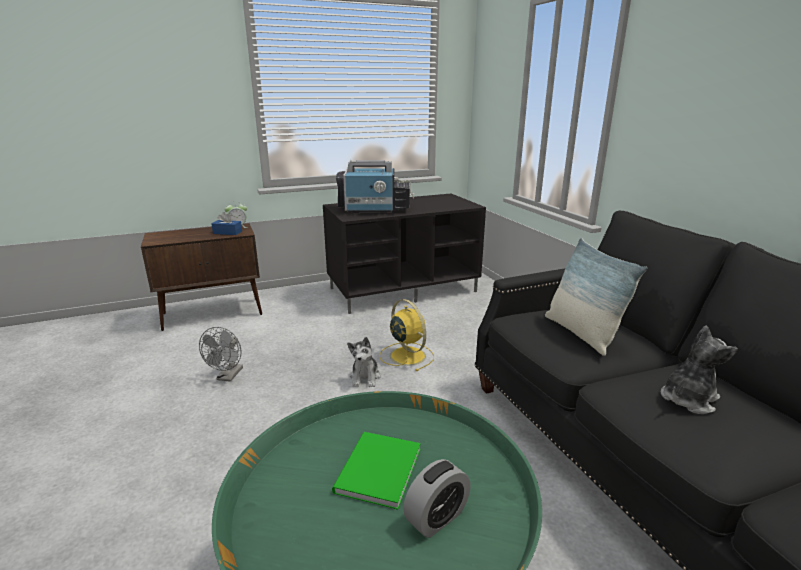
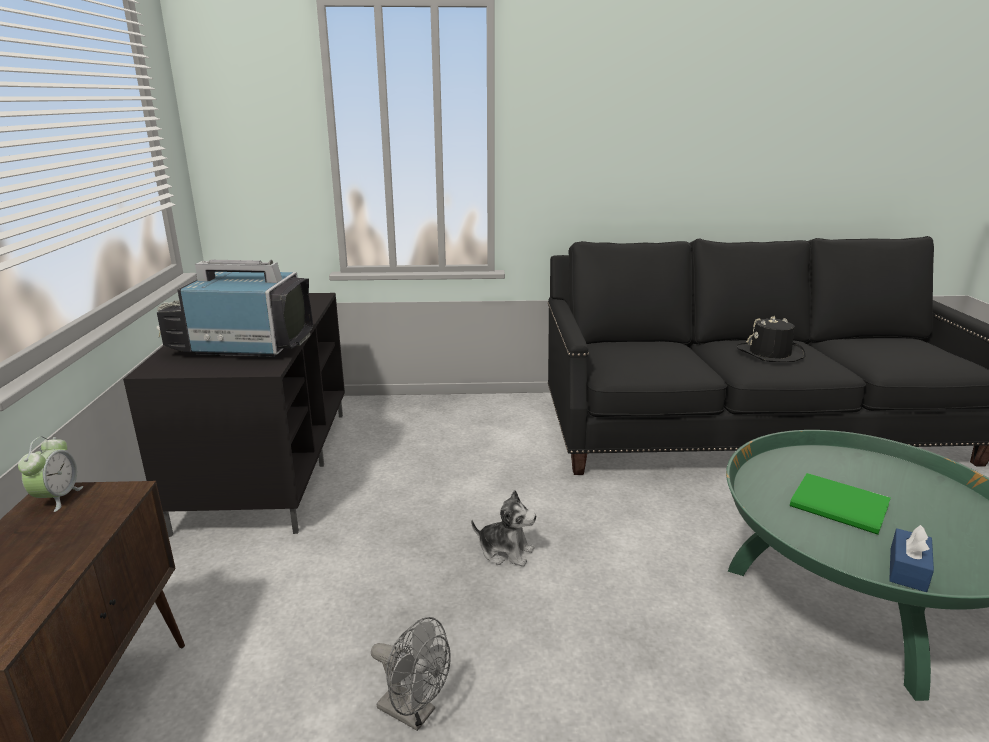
camera: 70 degrees left, 0 degrees up
blue tissue box [211,212,242,235] -> blue tissue box moved to [889,525,934,592]
television [336,160,415,213] -> television turned 105 degrees counterclockwise [156,260,313,357]
yellow fan [379,299,434,371] -> none
alarm clock [403,459,471,538] -> none
pillow [545,238,647,356] -> none
plush toy [661,326,738,414] -> black hat [737,315,805,362]

